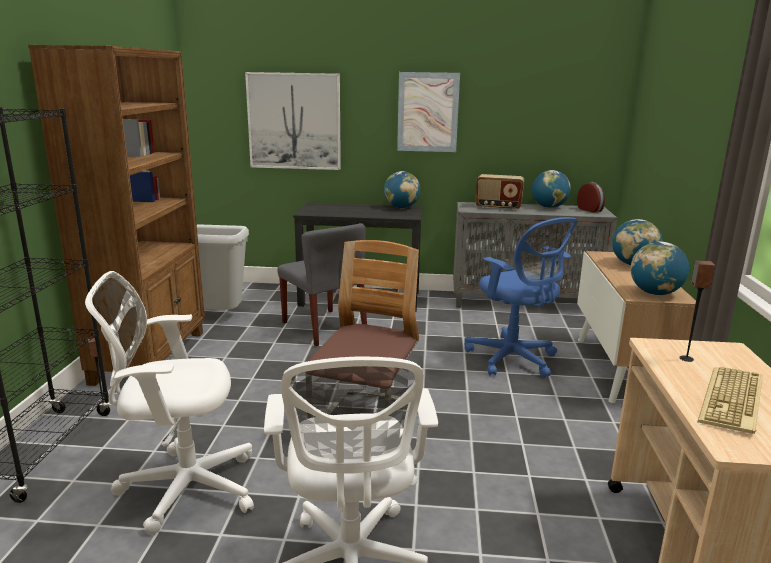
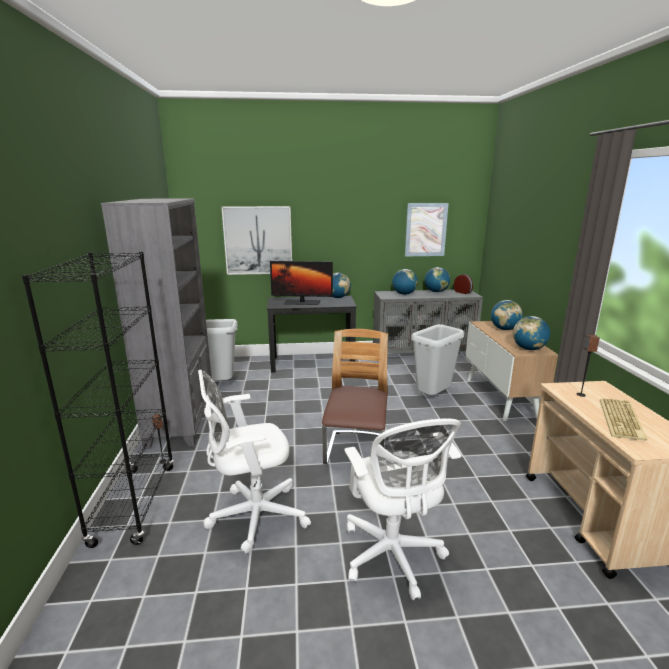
camera: 10 degrees left, 0 degrees up
brown bookcase [28,45,205,386] -> grey bookcase [101,198,212,449]
grey chair [277,223,367,346] -> none
picture [397,72,460,152] -> picture moved to [405,203,449,256]
blue office chair [465,217,578,378] -> grey trash can [411,324,464,395]
radio [476,174,524,210] -> globe [392,269,418,295]
none -> monitor [270,261,333,305]

